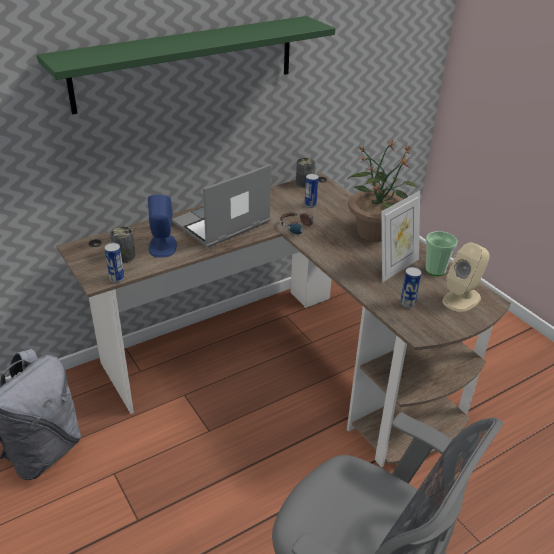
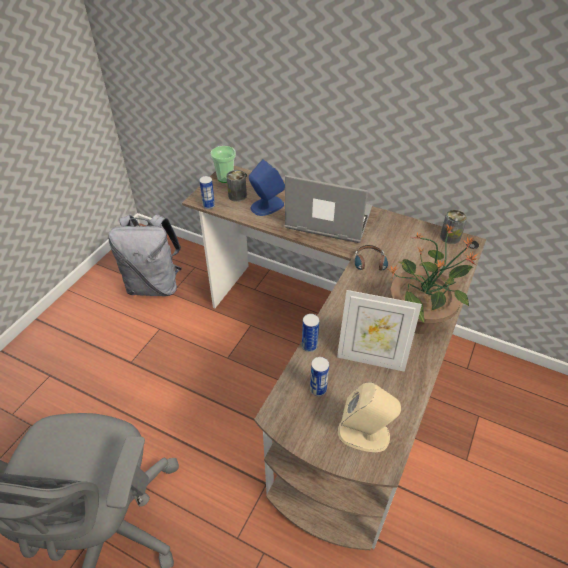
camera: 60 degrees right, 10 degrees up
green shelf [37,16,335,115] -> none
can [305,174,319,208] -> can moved to [302,314,319,352]
cup [425,231,458,276] -> cup moved to [211,146,236,183]

